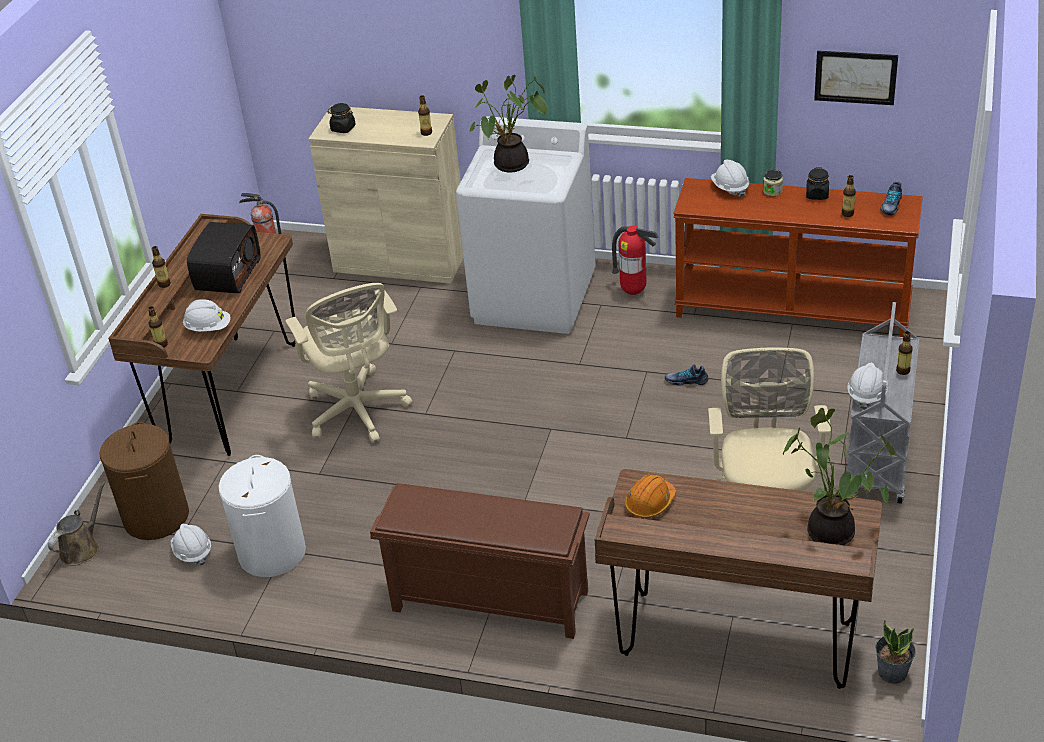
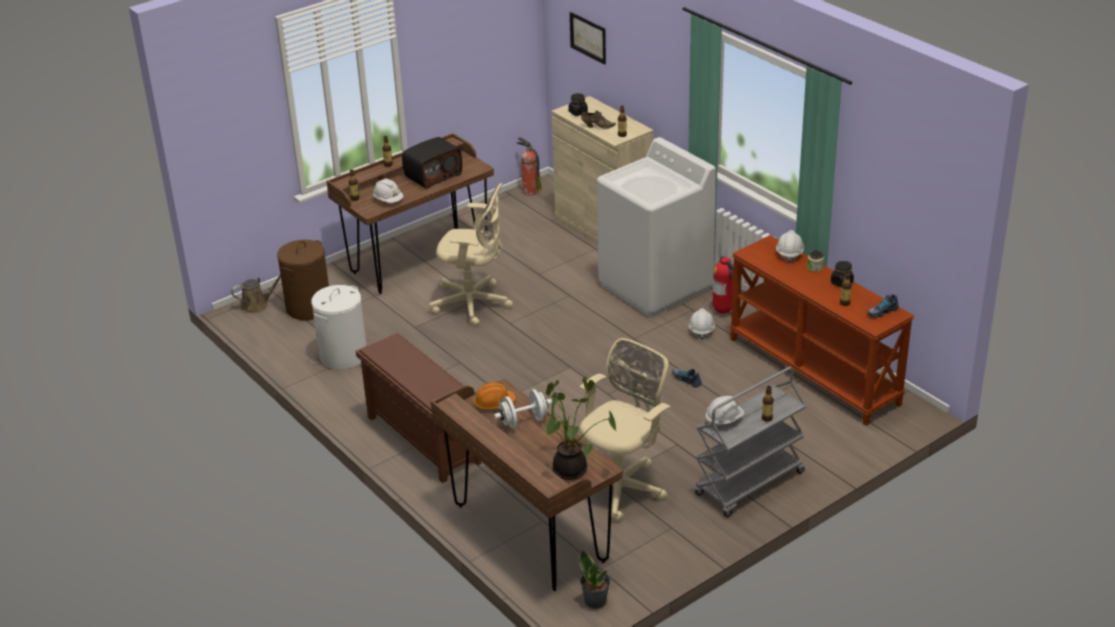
camera: 35 degrees right, 5 degrees down
white hard hat [171,524,211,566] -> white hard hat moved to [689,308,715,340]
beige office chair [285,283,413,443] -> beige office chair turned 90 degrees counterclockwise [429,183,513,327]
potted plant [469,74,547,173] -> none
picture [814,51,898,105] -> picture moved to [570,12,606,64]
none -> white dumbbell [494,389,552,429]
none -> brown shoe [581,111,616,129]

